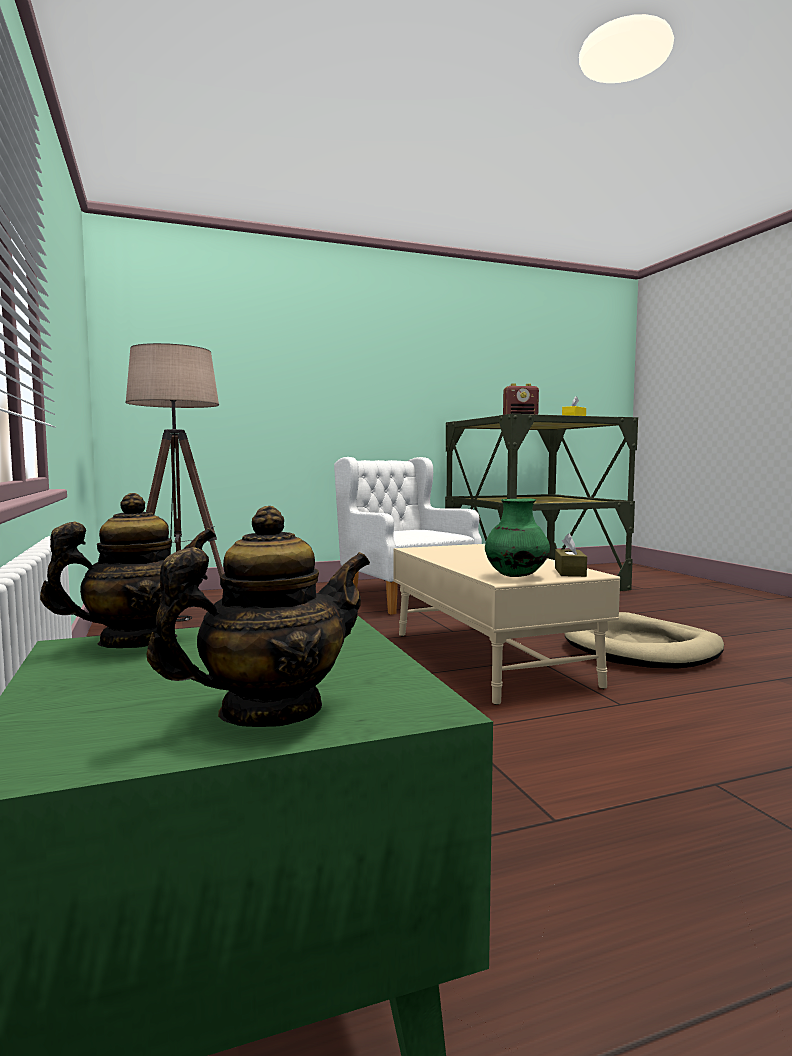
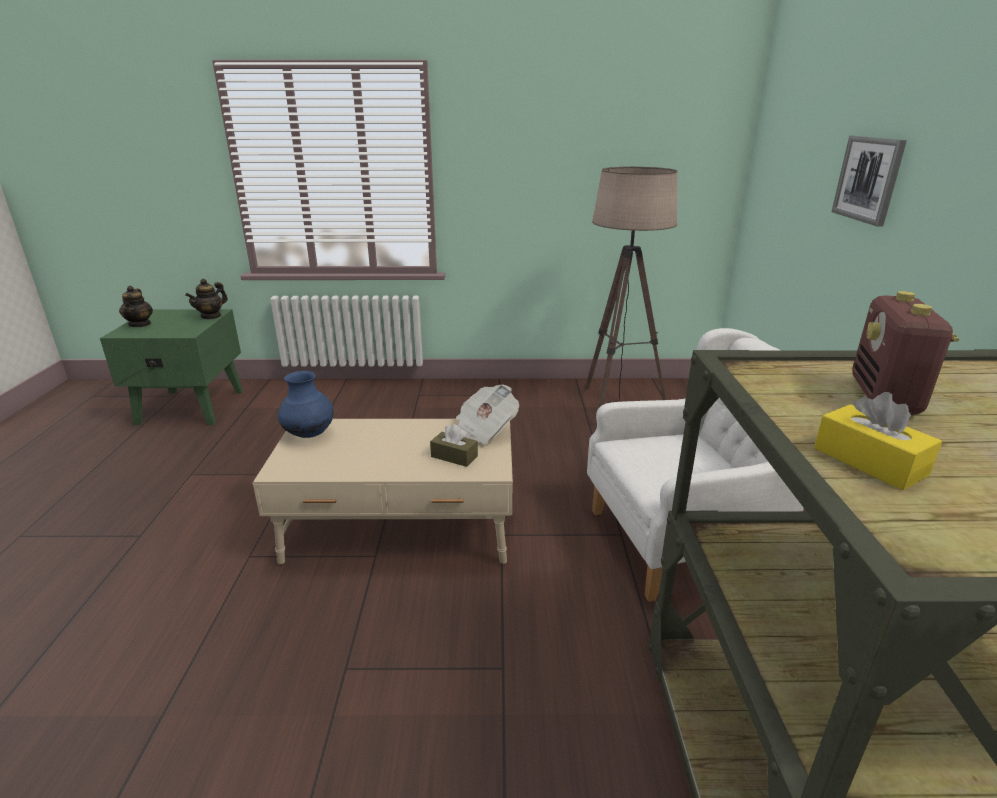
camera: 110 degrees right, 20 degrees up
teapot [40,493,216,648] -> teapot turned 45 degrees clockwise [185,279,228,320]
green vase [485,498,550,577] -> blue vase [278,371,334,438]
brown tissue box [555,533,587,577] -> brown tissue box moved to [430,424,478,467]
beige dog bed [565,612,724,668] -> none
none -> newspaper [456,385,519,445]
none -> picture [832,136,907,227]

